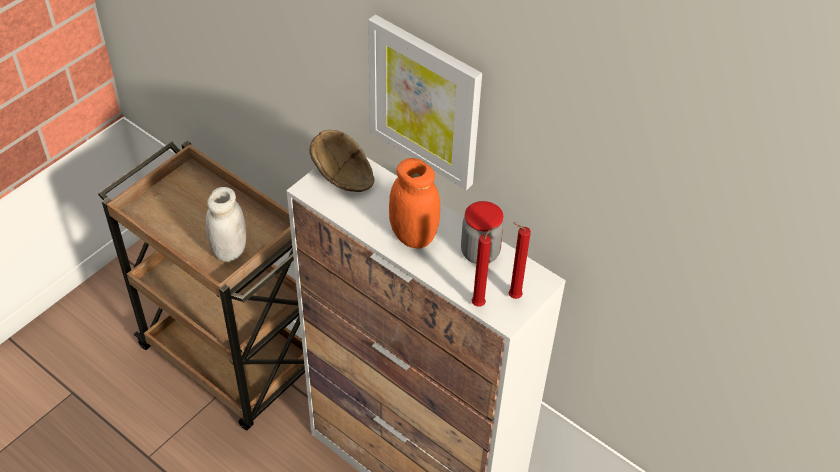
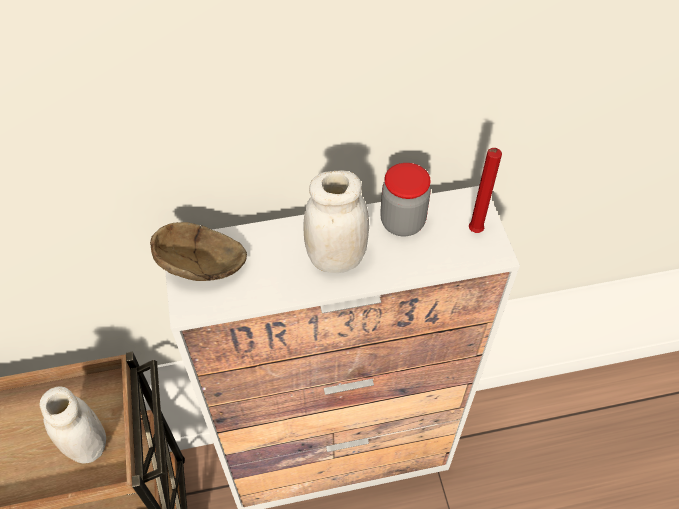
camera: 50 degrees left, 5 degrees up
picture [368,15,482,190] -> none
orange jar [389,158,440,248] -> white jar [303,170,369,273]
red candle [472,227,497,307] -> none

